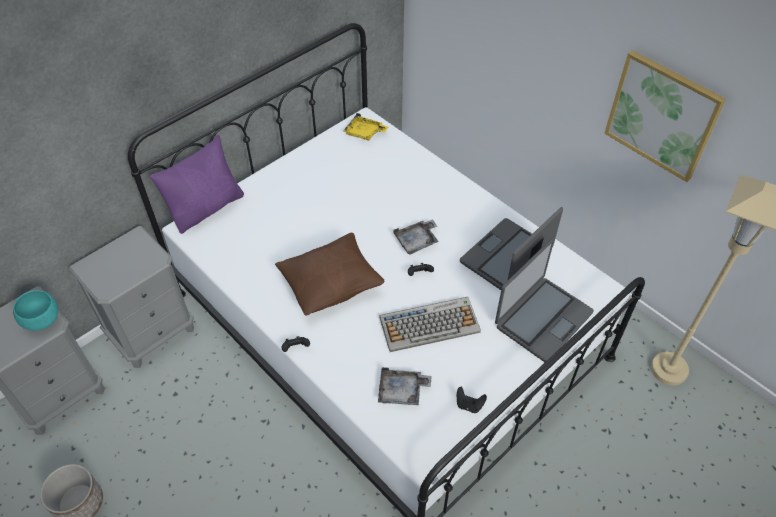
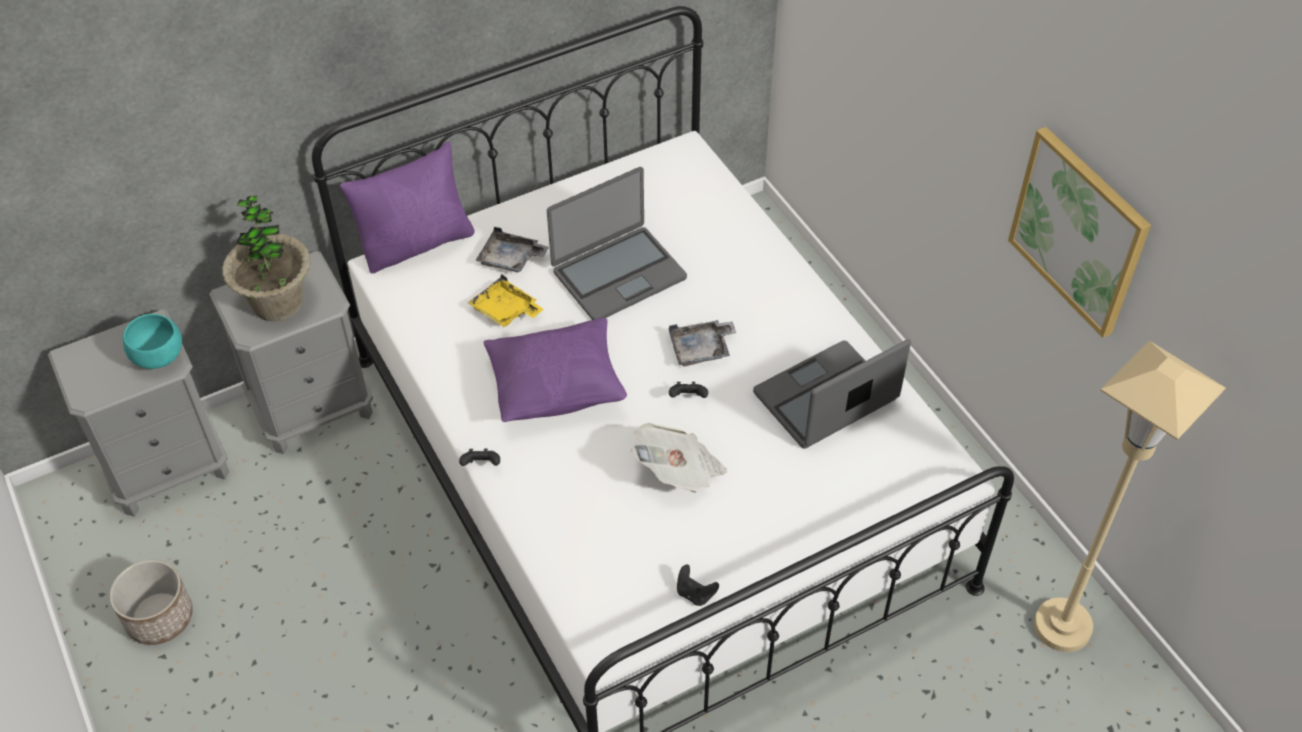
camera: 15 degrees right, 0 degrees up
brown pillow [275,233,384,316] -> purple pillow [483,318,627,422]
yellow tray [343,113,388,141] -> yellow tray moved to [468,274,543,327]
grey tray [378,367,432,405] -> grey tray moved to [475,227,549,273]
keyboard [380,297,481,352] -> newspaper [631,423,727,493]
laptop [495,238,594,362] -> laptop moved to [547,167,687,320]
none -> potted plant [222,195,311,322]

